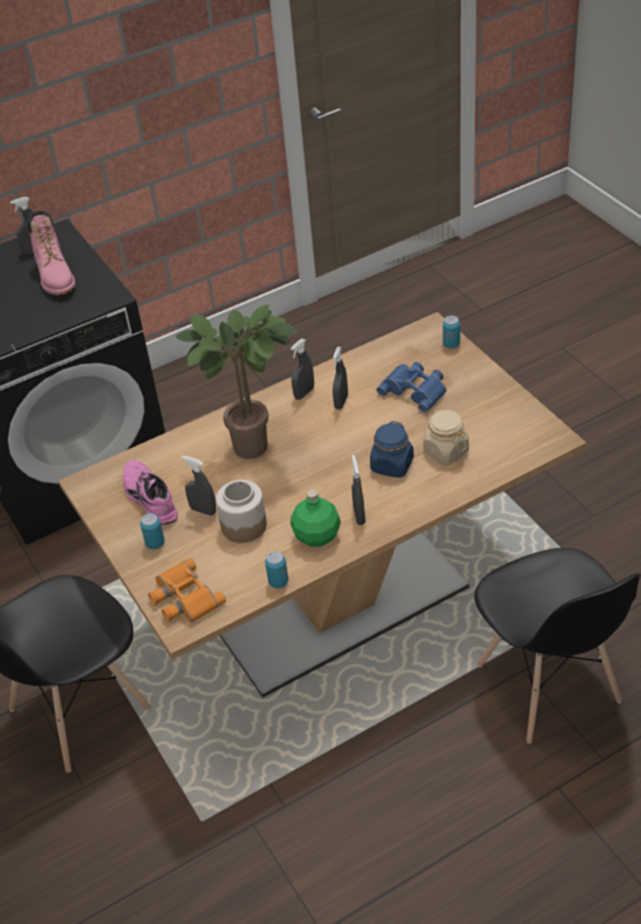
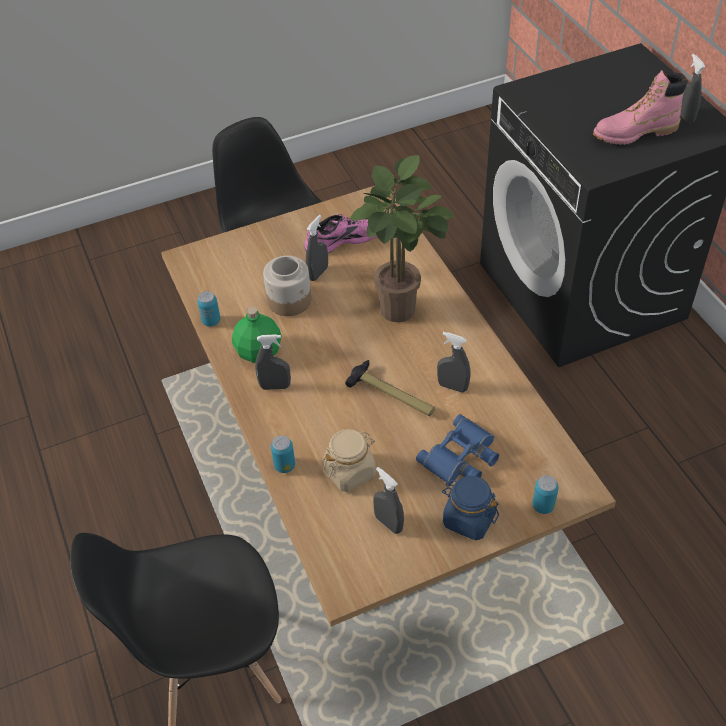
camera: 95 degrees right, 5 degrees up
can [140,513,165,549] -> can moved to [271,435,295,473]
orange binoculars [148,558,226,623] -> none
grey spray bottle [291,339,314,400] -> grey spray bottle moved to [373,467,404,534]
blue jar [370,421,414,478] -> blue jar moved to [442,476,499,540]
none -> hammer [345,360,435,416]

